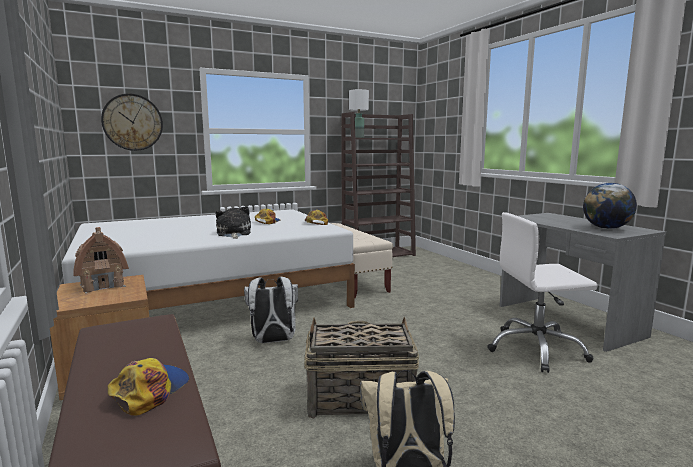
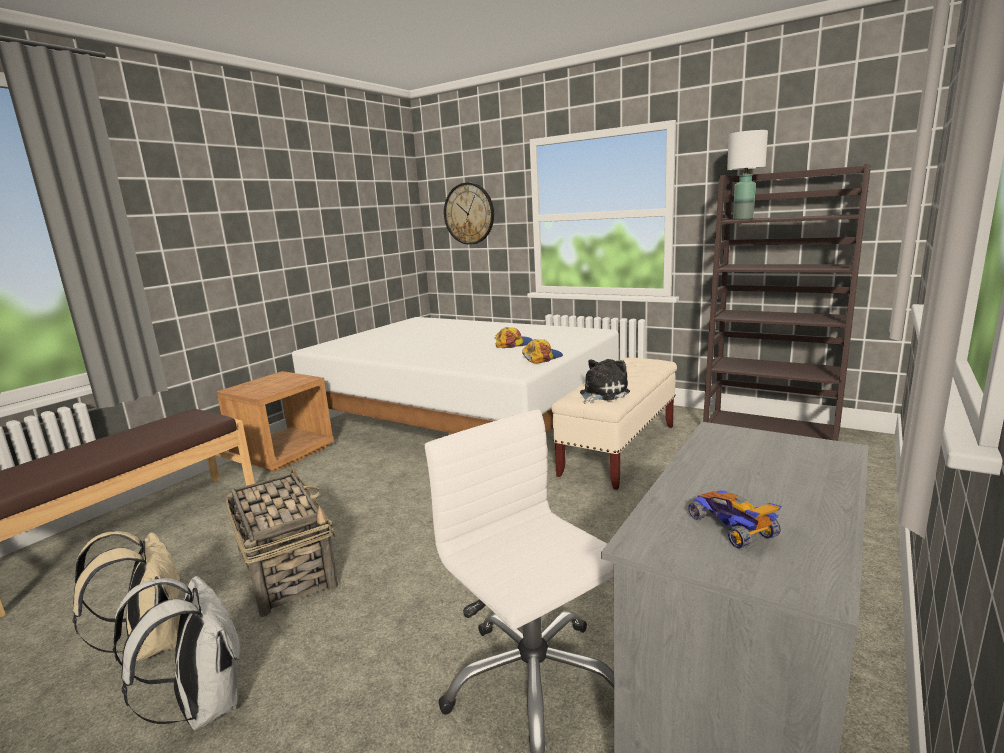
camera: 60 degrees right, 5 degrees up
toy house [73,227,129,293] -> none
cap [108,358,189,415] -> none
plush toy [216,206,251,239] -> plush toy moved to [580,359,630,404]
white backpack [244,277,298,343] -> white backpack moved to [113,576,240,730]
globe [583,183,637,229] -> toy car [688,490,782,549]

